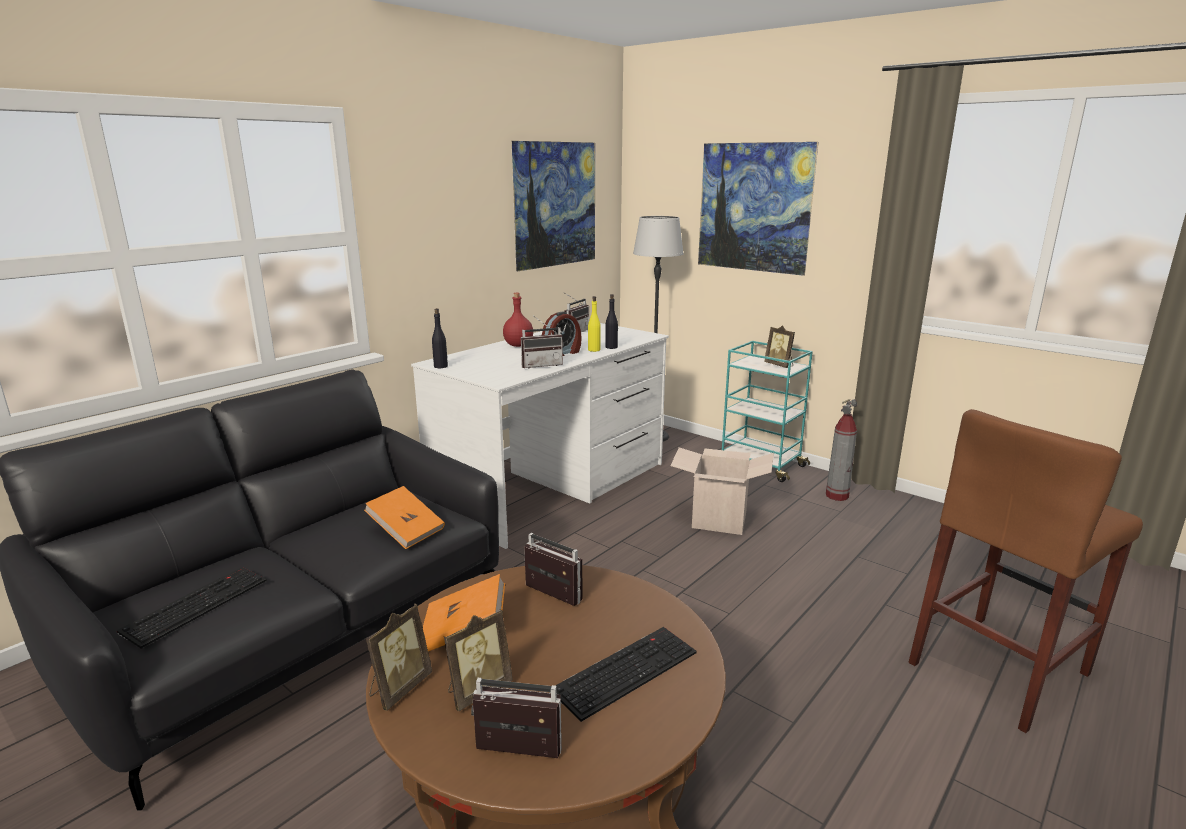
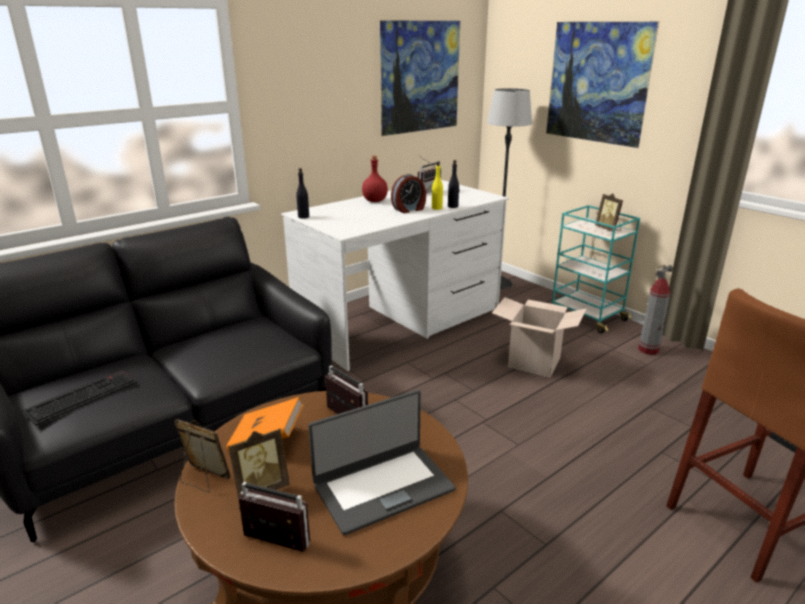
camera: 10 degrees right, 5 degrees up
orange book [364,486,445,549] -> none
picture frame [366,603,432,711] -> picture frame turned 105 degrees counterclockwise [174,419,231,493]
radio [521,317,564,369] -> none
keyboard [550,627,697,722] -> laptop [308,390,456,535]

